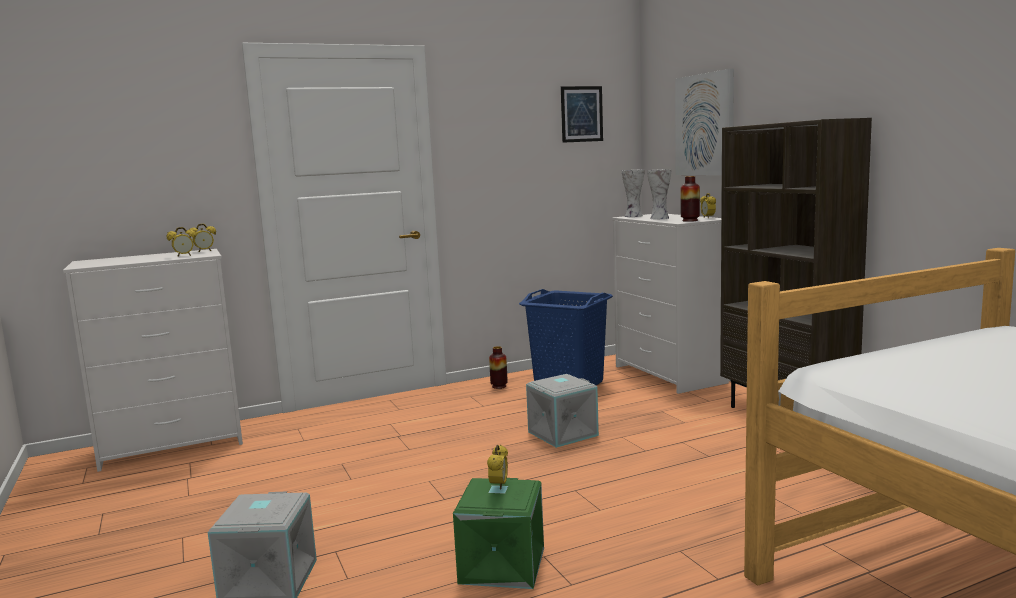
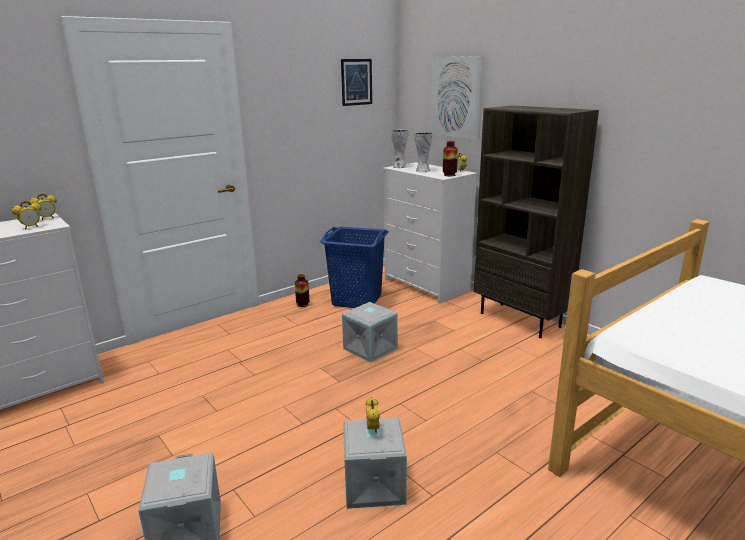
camera: 15 degrees left, 10 degrees up
green storage box [453,478,544,589] -> grey storage box [343,417,407,509]

